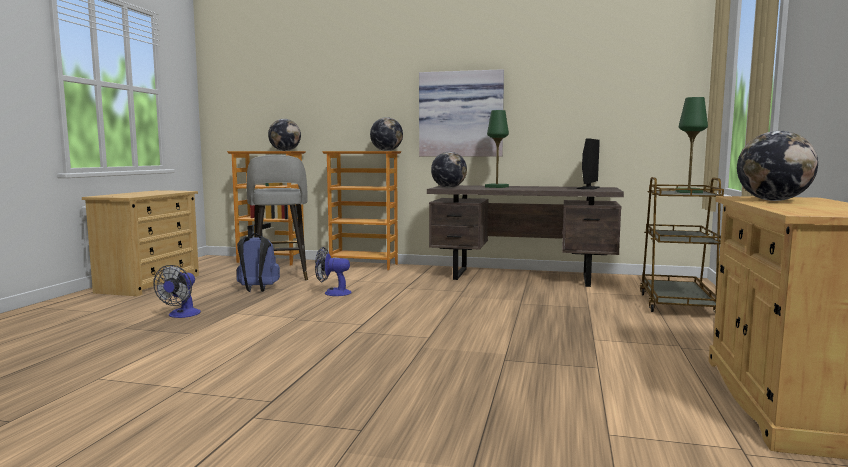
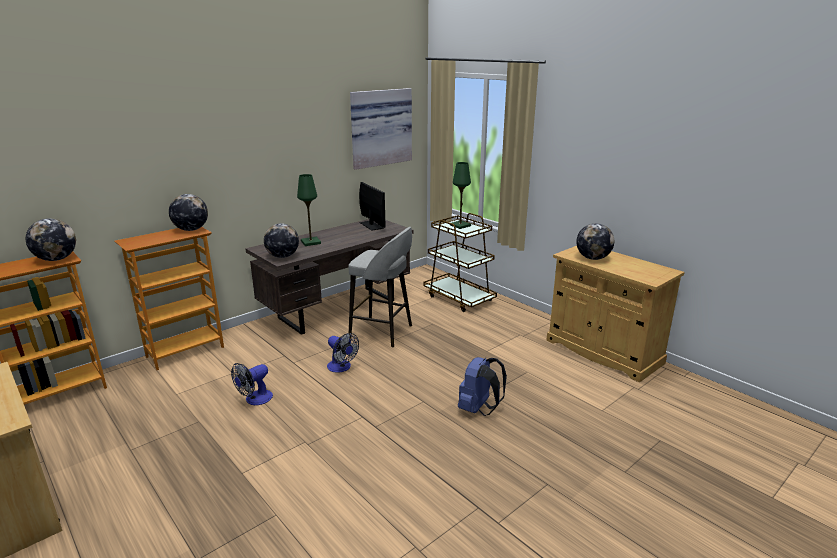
camera: 55 degrees left, 15 degrees up
fan [153,265,201,318] -> fan moved to [327,333,359,373]
blue backpack [237,233,280,292] -> blue backpack moved to [458,357,507,416]
grey stool [247,155,308,281] -> grey stool moved to [349,227,412,348]
picture [419,69,504,156] -> picture moved to [350,88,412,170]

